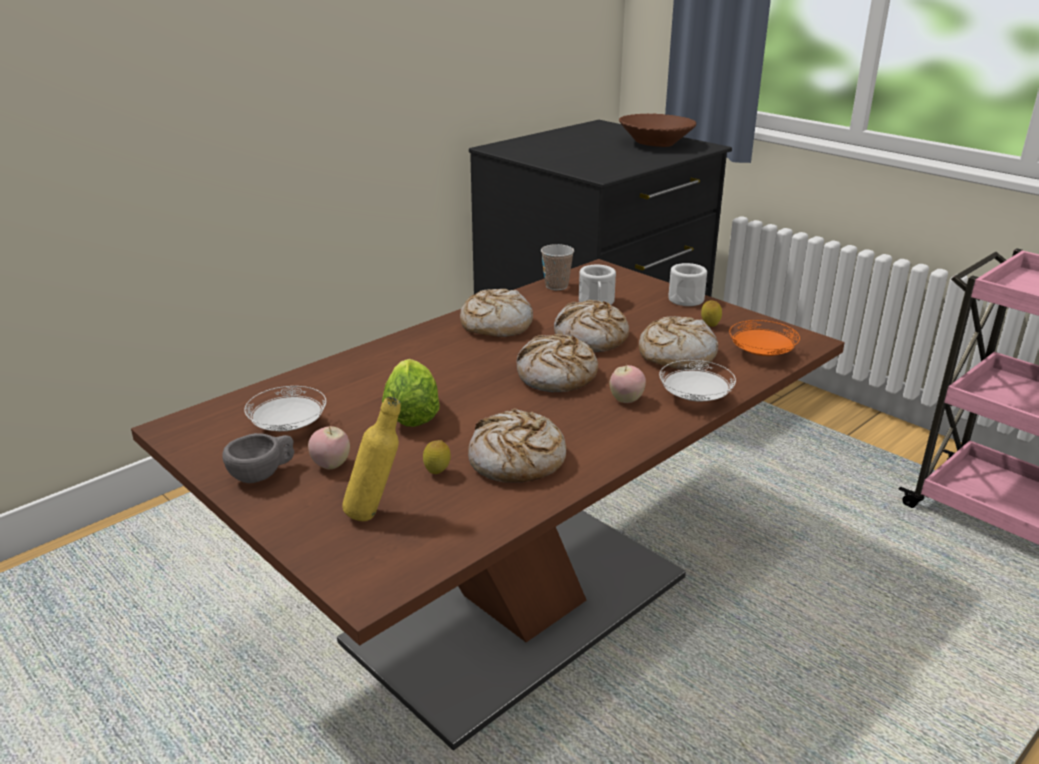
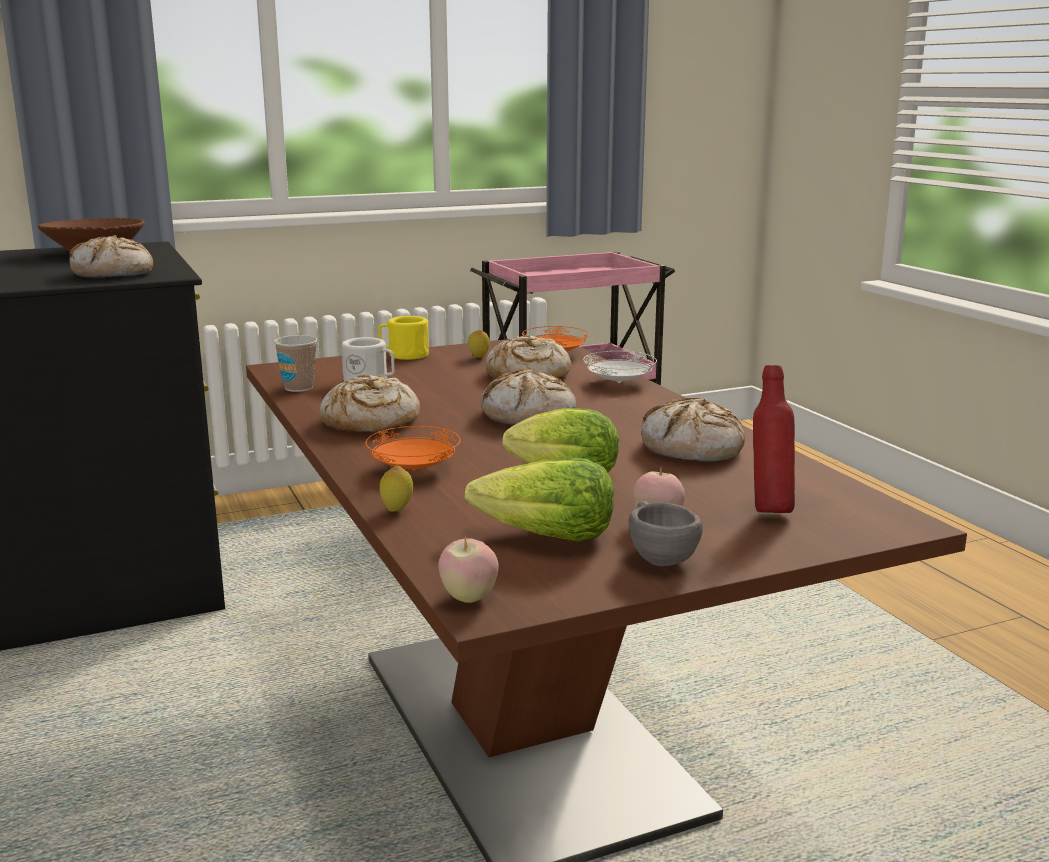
camera: 70 degrees left, 10 degrees down
white plate [244,386,326,431] -> lettuce [465,458,614,542]
yellow bottle [342,397,401,521] -> red bottle [753,365,795,513]
lemon [423,440,451,474] -> lemon moved to [380,465,413,512]
bread [554,300,629,352] -> bread moved to [69,235,153,278]
apple [609,364,646,403] -> apple moved to [438,536,499,603]
white mug [668,263,707,306] -> yellow mug [378,316,429,360]
none -> orange plate [365,426,461,471]

